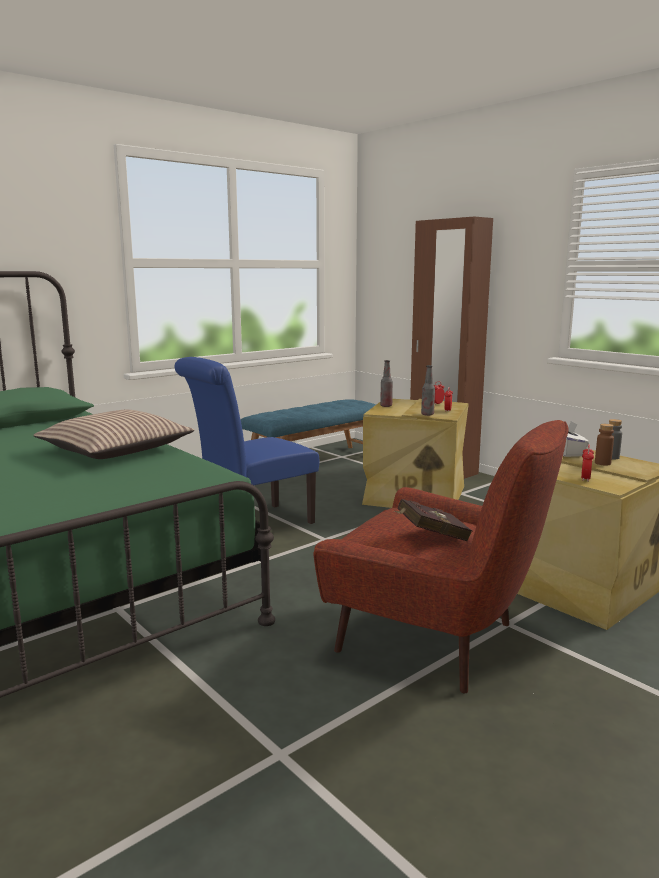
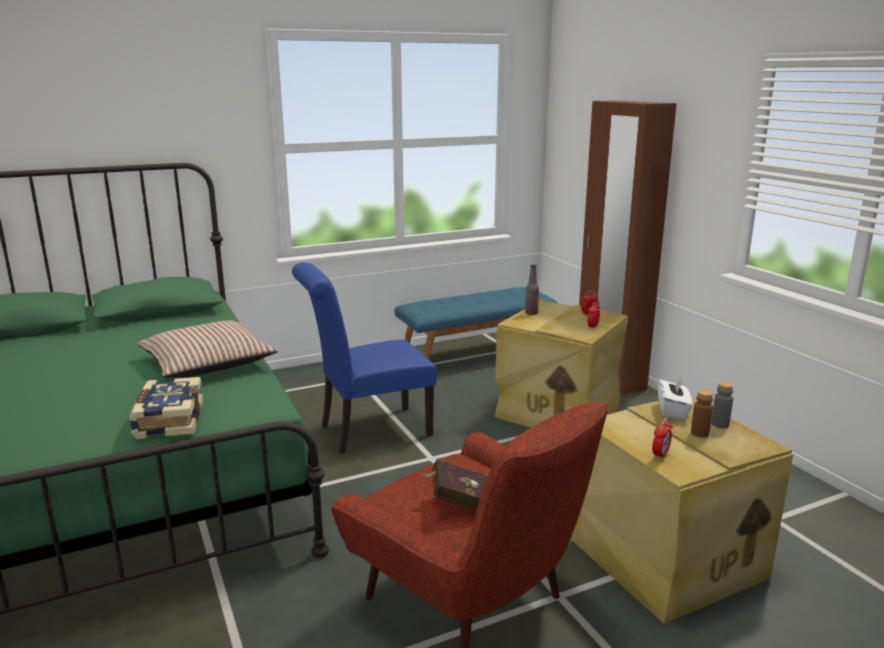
camera: 15 degrees right, 5 degrees up
bottle [421,365,435,416] -> none
none -> book [129,377,203,439]

